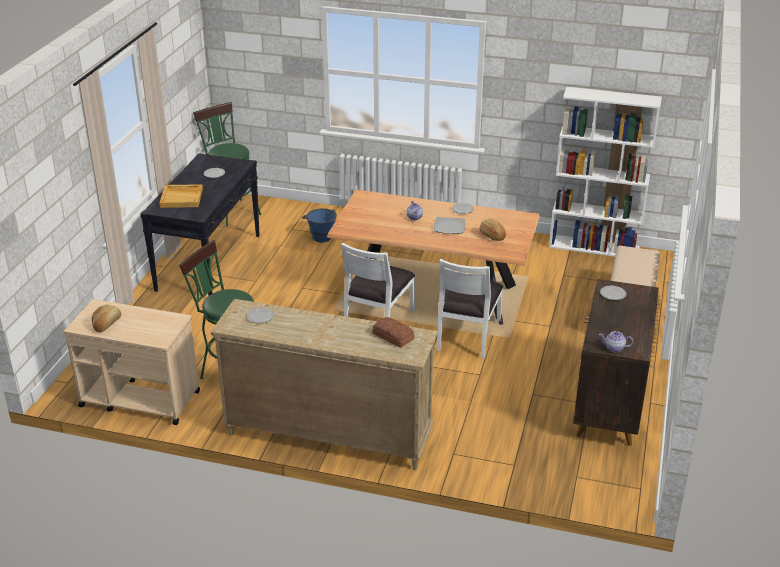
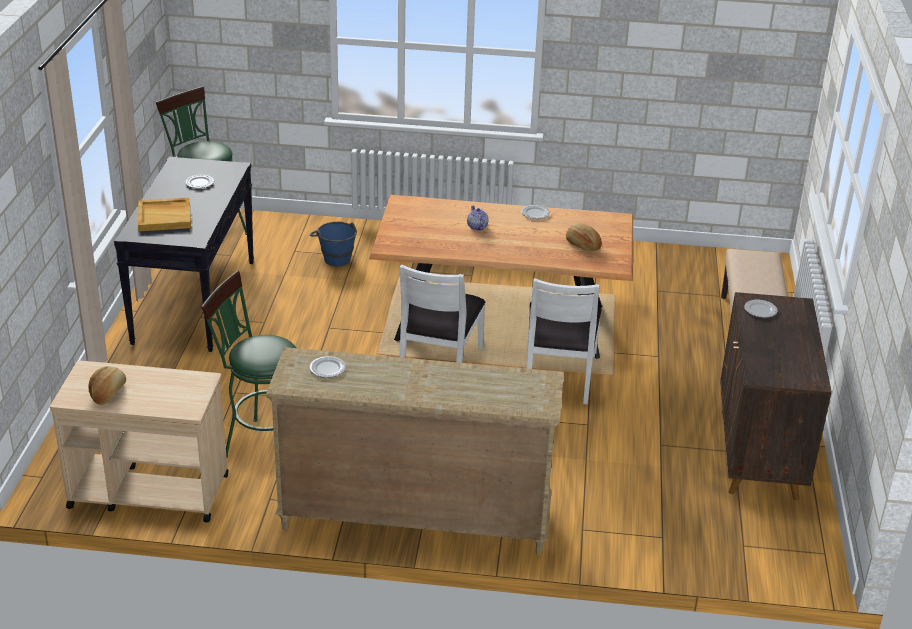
camera: 10 degrees left, 0 degrees up
bread [373,317,415,348] -> none
plate [434,217,466,234] -> none
white bookcase [549,87,662,257] -> none
teapot [599,331,633,352] -> none

